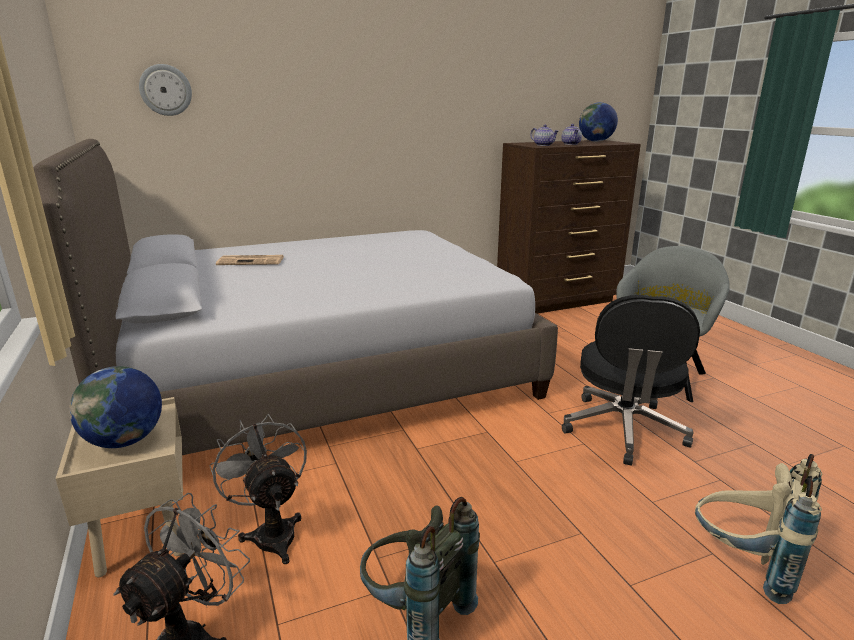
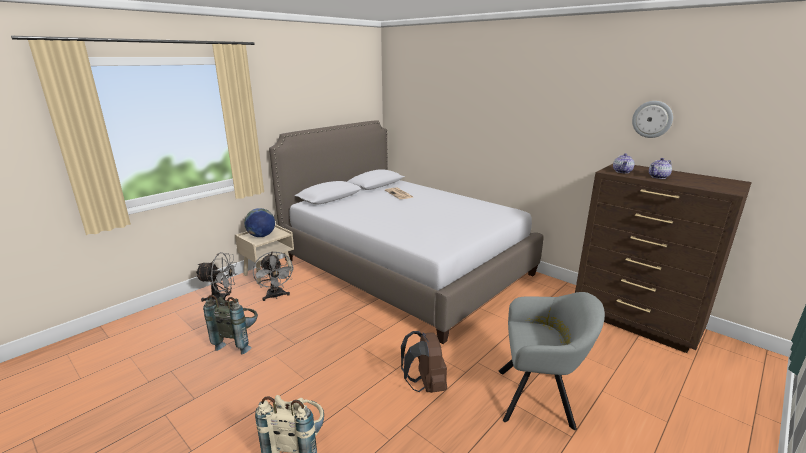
camera: 65 degrees right, 0 degrees up
wall clock [139,64,192,116] -> wall clock moved to [632,101,673,138]
grey fan [209,414,307,564] -> grey fan turned 120 degrees clockwise [253,252,294,301]
black office chair [562,295,700,466] -> brown backpack [401,331,447,393]
globe [579,102,618,142] -> none

